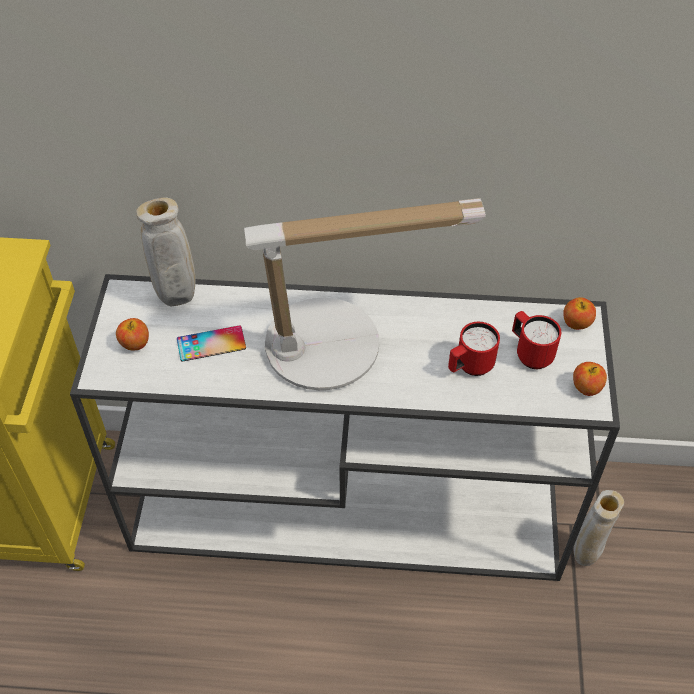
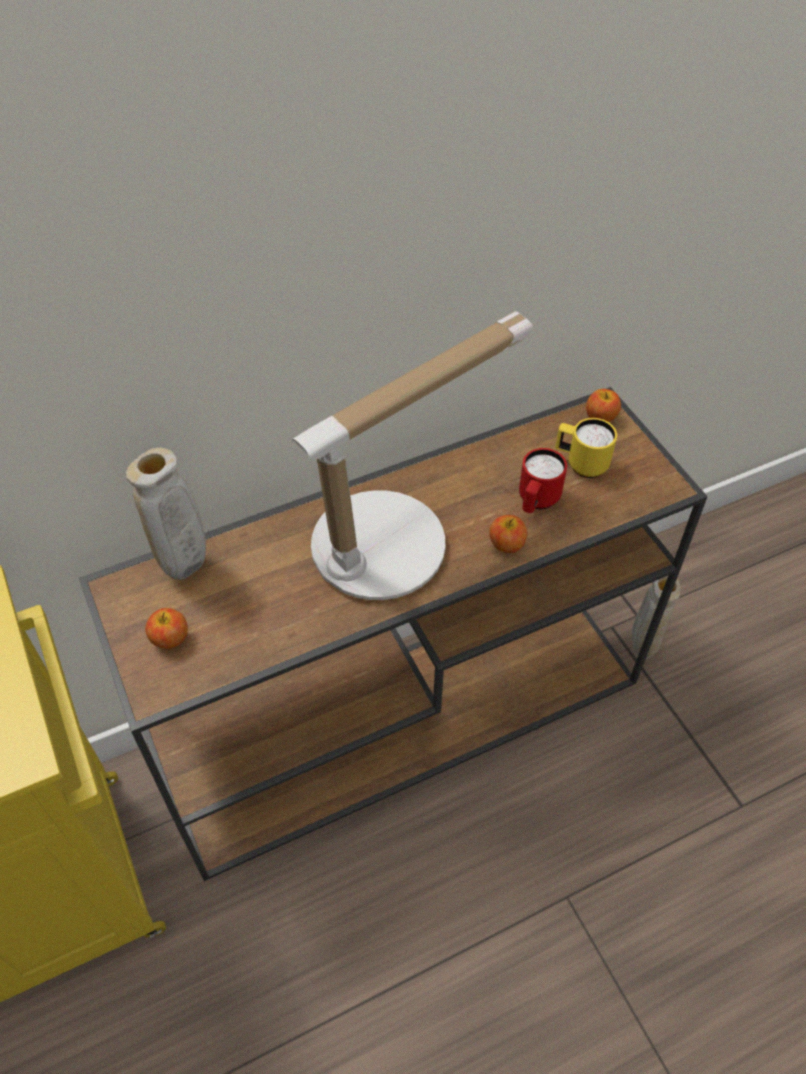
camera: 30 degrees left, 0 degrees up
white console table [70,274,620,581] -> brown console table [79,387,708,881]
phone [177,325,246,362] -> none
red mug [512,311,561,369] -> yellow mug [555,418,617,478]
apple [573,362,607,396] -> apple moved to [489,515,527,553]

